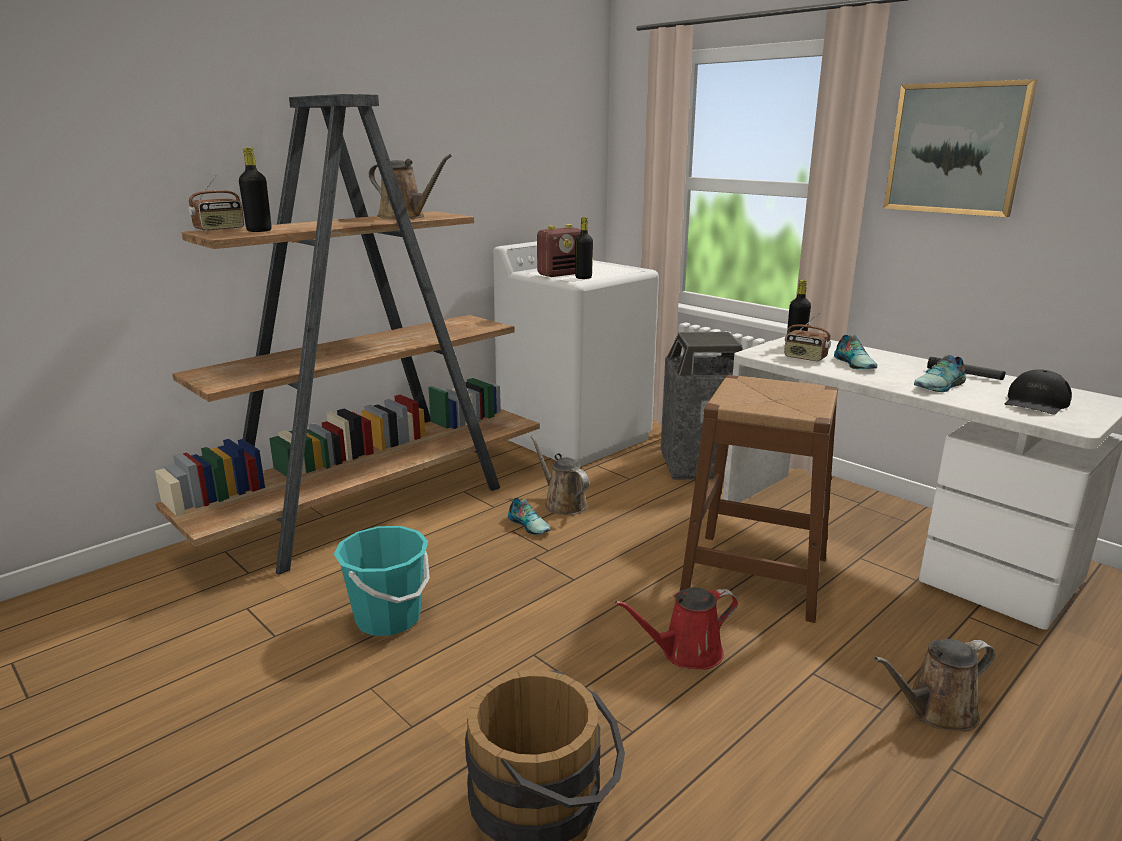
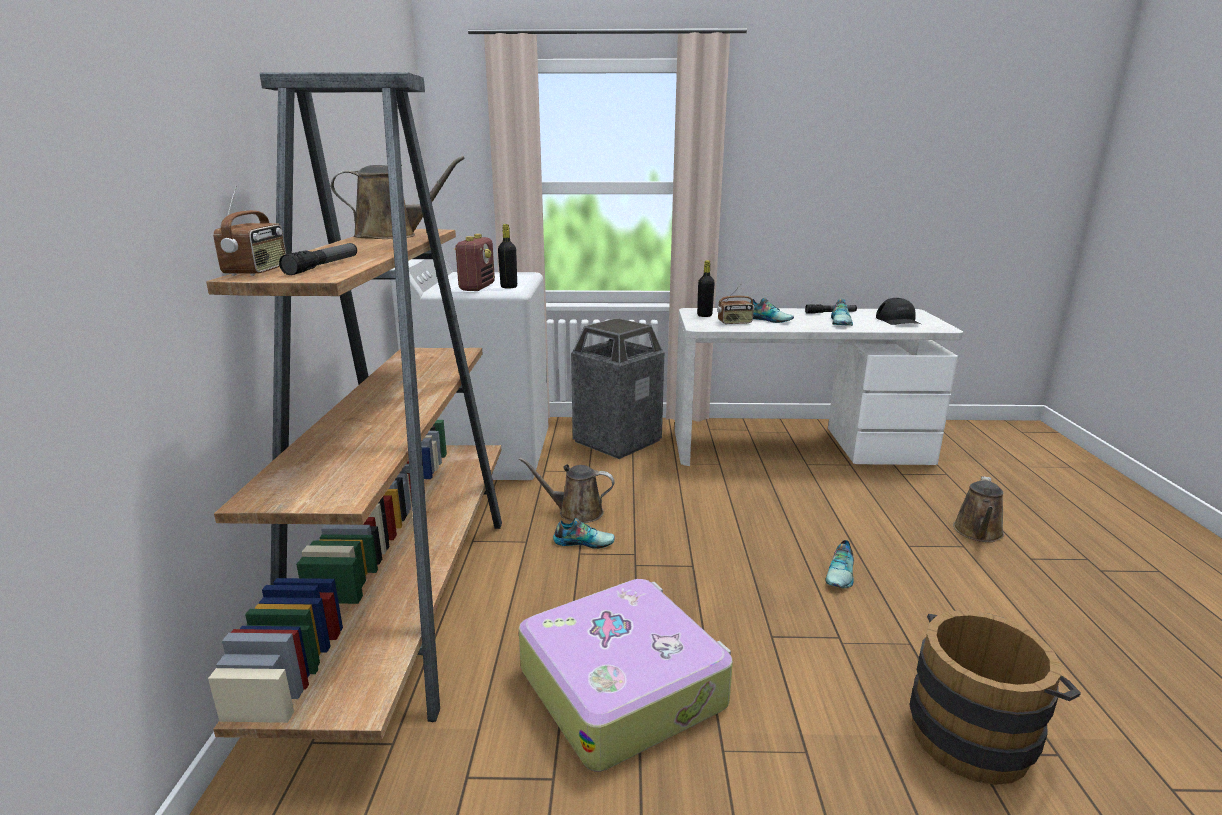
camera: 45 degrees left, 0 degrees up
black bottle [239,147,272,232] -> flashlight [279,243,357,275]
turquoise bucket [334,526,430,636] -> suitcase [519,579,733,772]
red watering can [615,587,738,669] -> shoe [825,540,854,588]
brown stool [680,375,838,623] -> none
picture [883,79,1037,217] -> none

